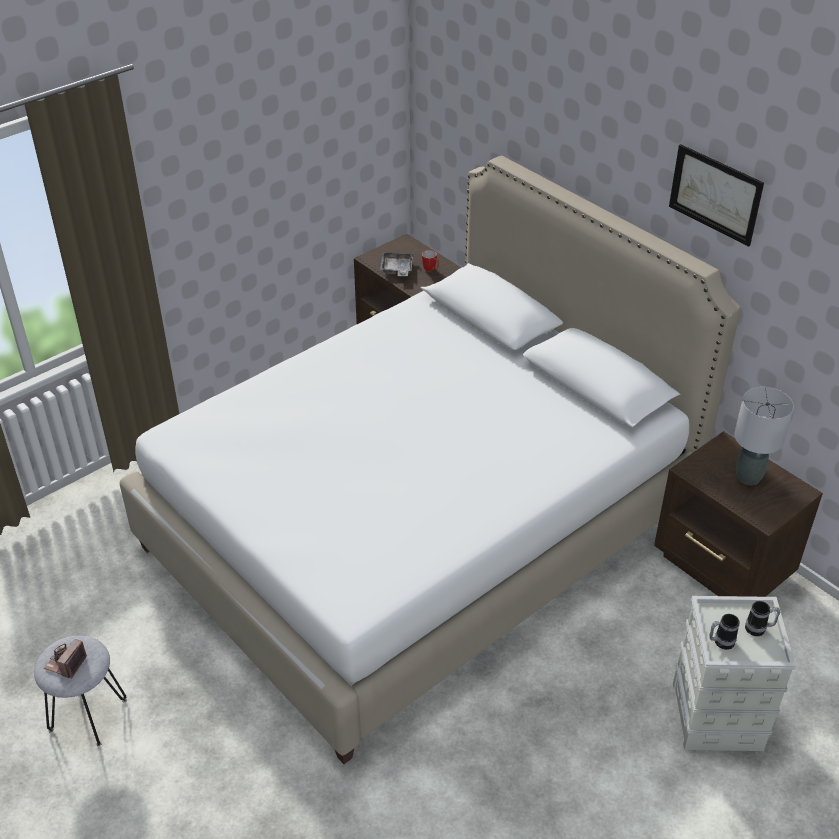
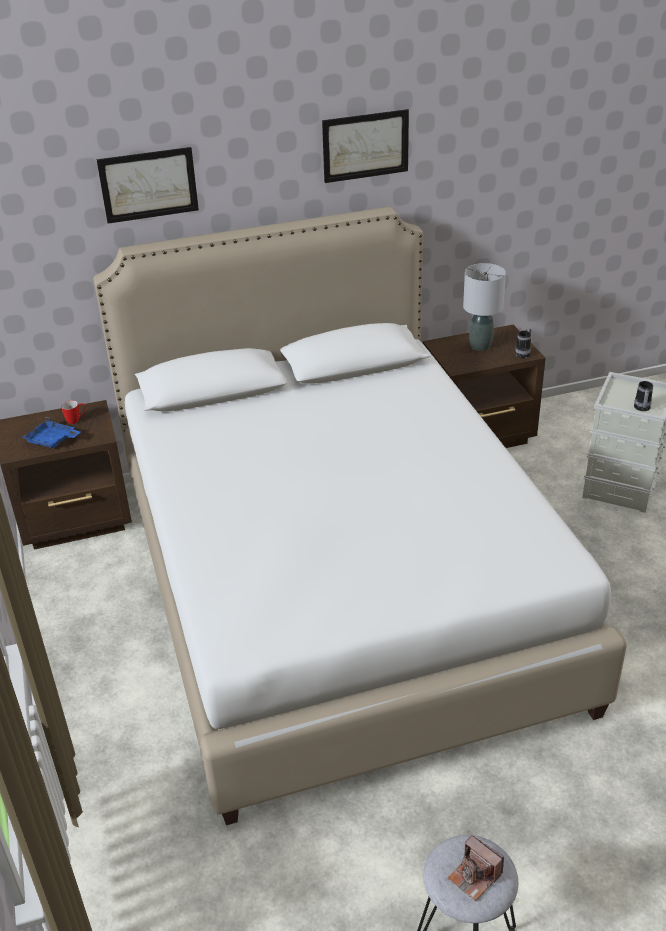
camera: 65 degrees left, 5 degrees down
grey tray [380,252,413,276] -> blue tray [22,417,80,448]
mug [745,601,780,636] -> mug moved to [515,328,531,359]
none -> picture [96,147,199,224]

